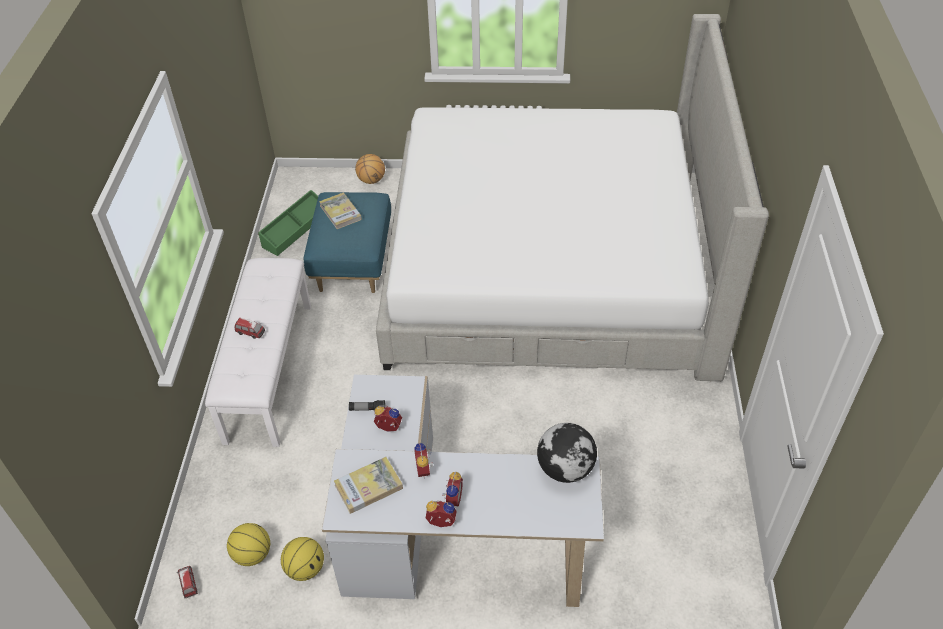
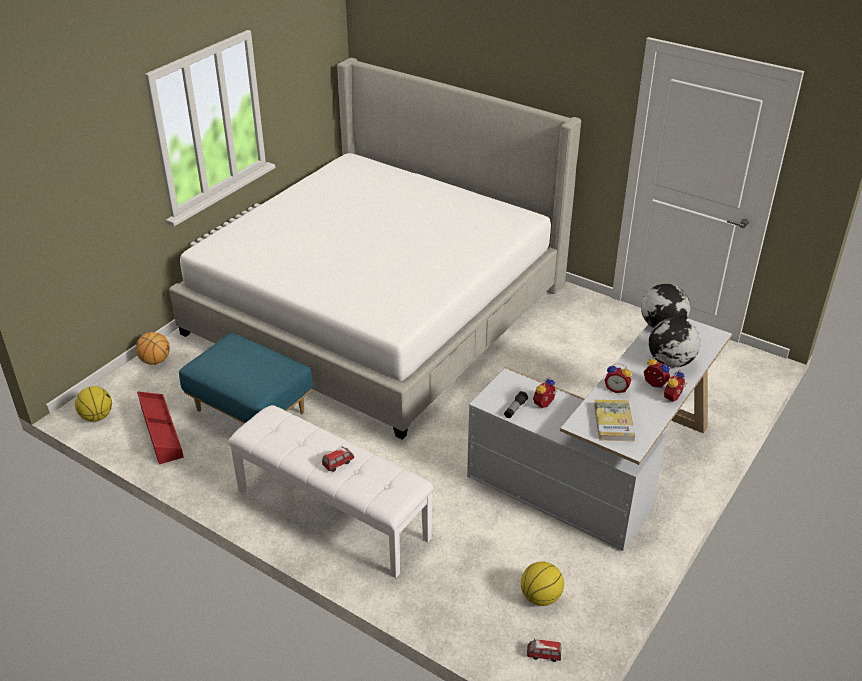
camera: 60 degrees left, 10 degrees down
green storage box [258,190,318,256] -> red storage box [137,391,184,464]
basketball [281,537,324,581] -> basketball moved to [75,386,112,422]
book [319,192,362,229] -> none
none -> globe [649,318,700,367]

